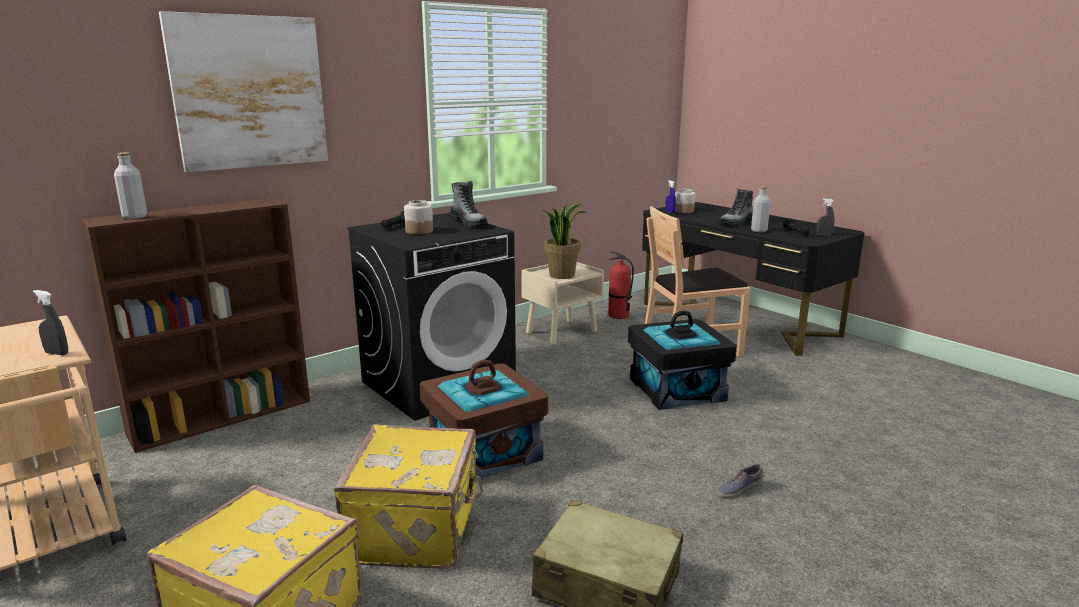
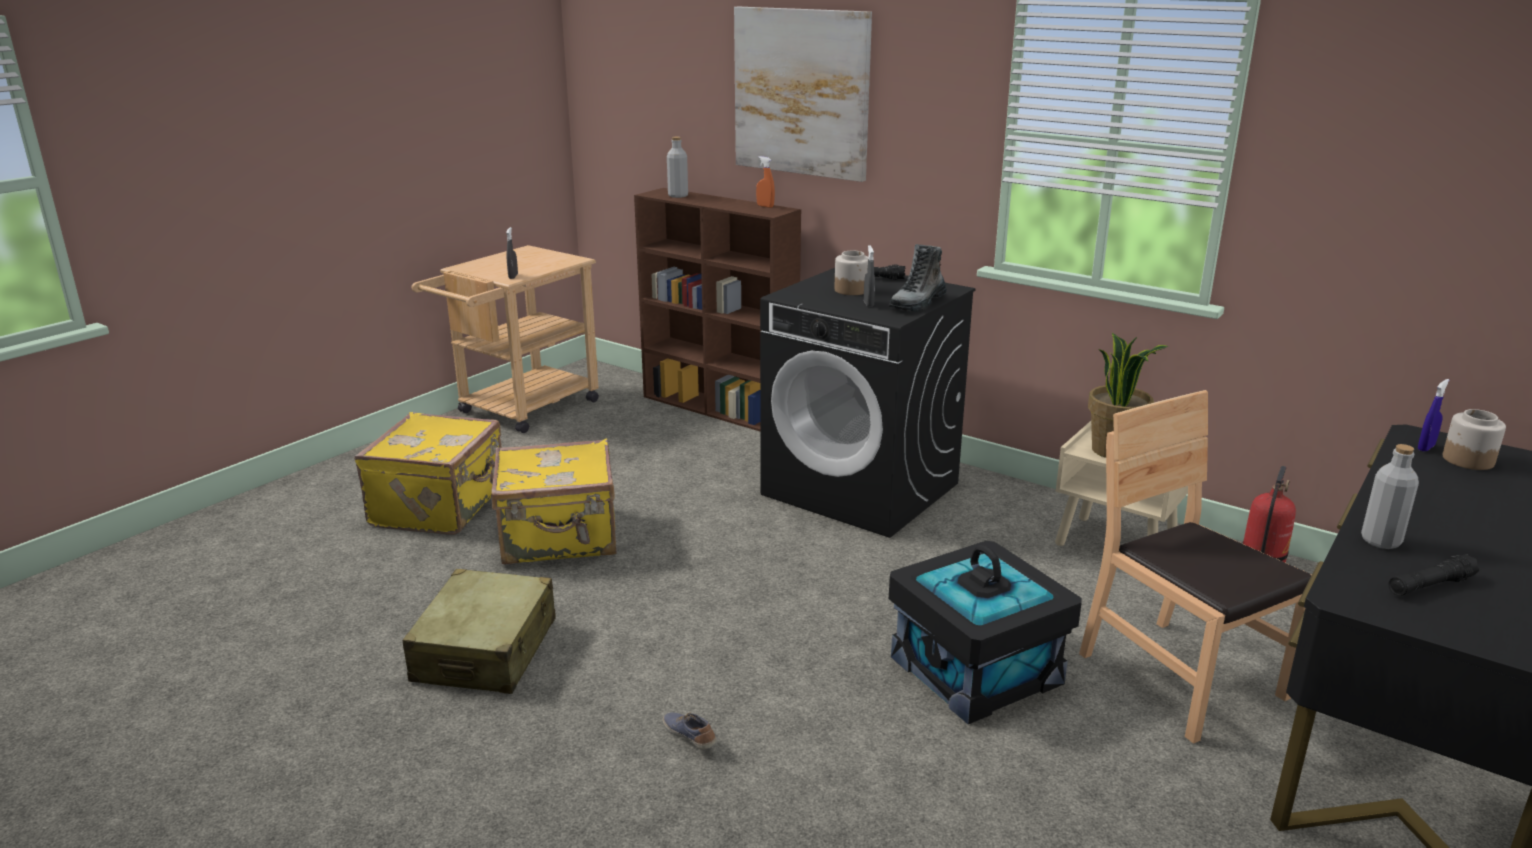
camera: 75 degrees right, 5 degrees up
brown storage box [420,360,548,480] -> none
boot [718,189,753,226] -> none
grey spray bottle [816,198,835,236] -> grey spray bottle moved to [864,245,875,307]
none -> orange spray bottle [756,156,775,208]

